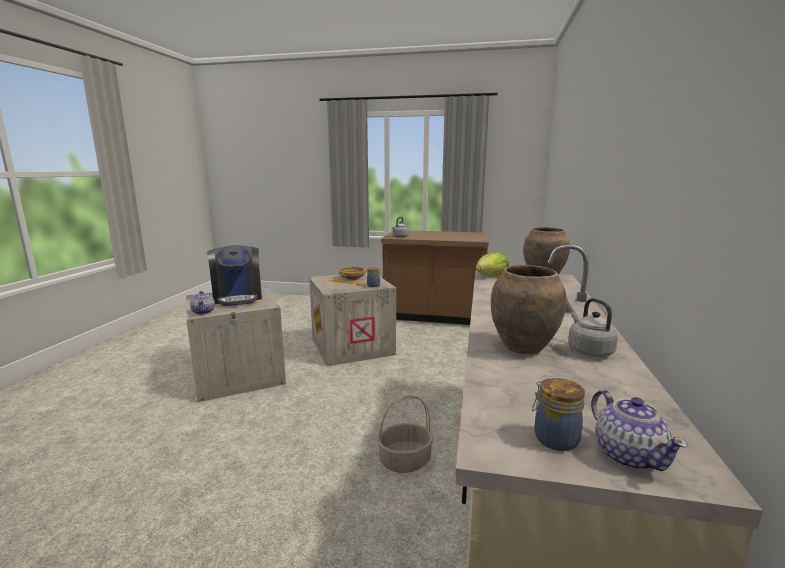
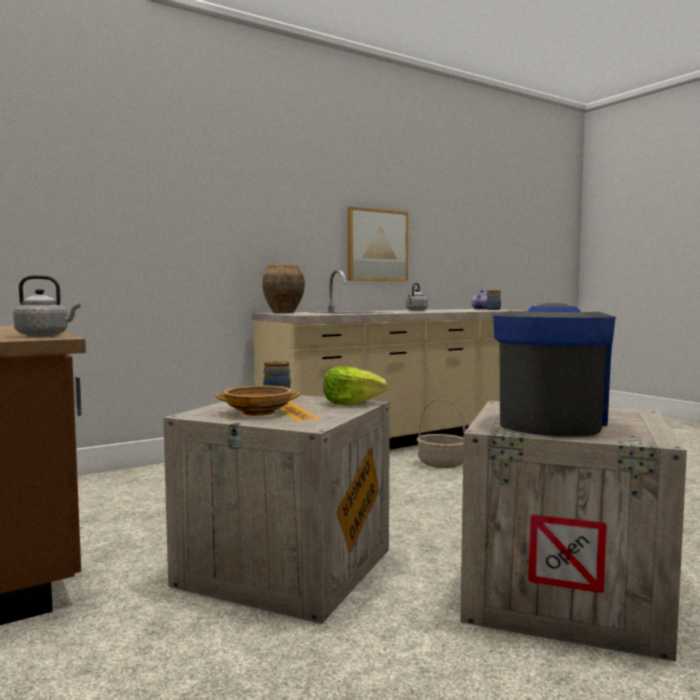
camera: 135 degrees left, 10 degrees down
teapot [190,291,215,315] -> none
lettuce [476,252,509,275] -> lettuce moved to [323,366,388,405]
brown vase [491,265,567,354] -> none
none -> picture [348,207,409,281]

